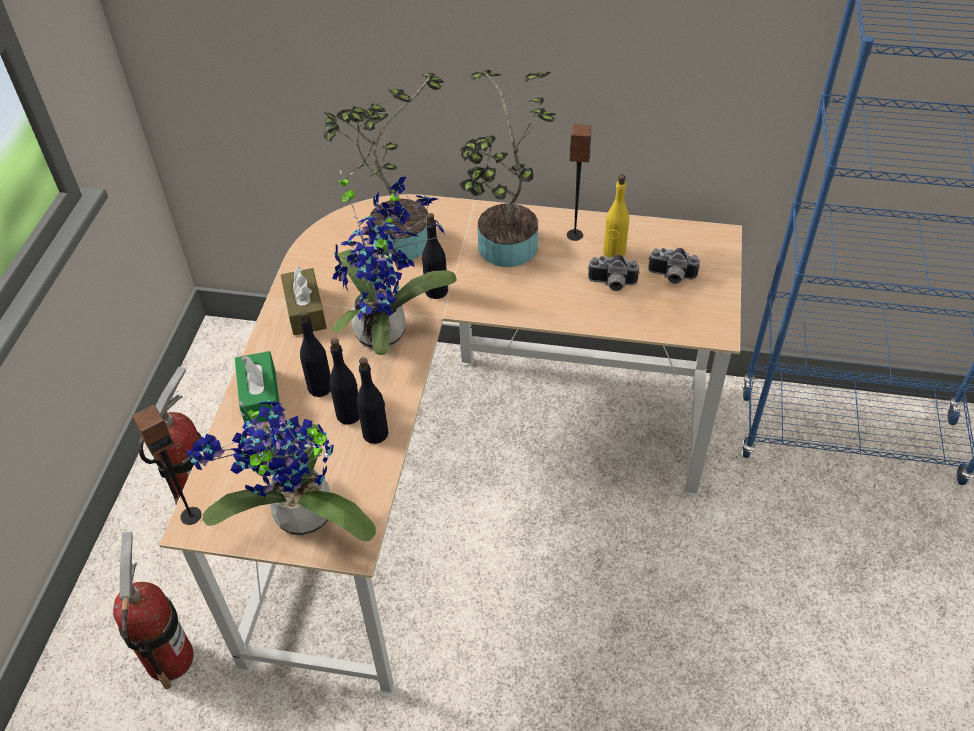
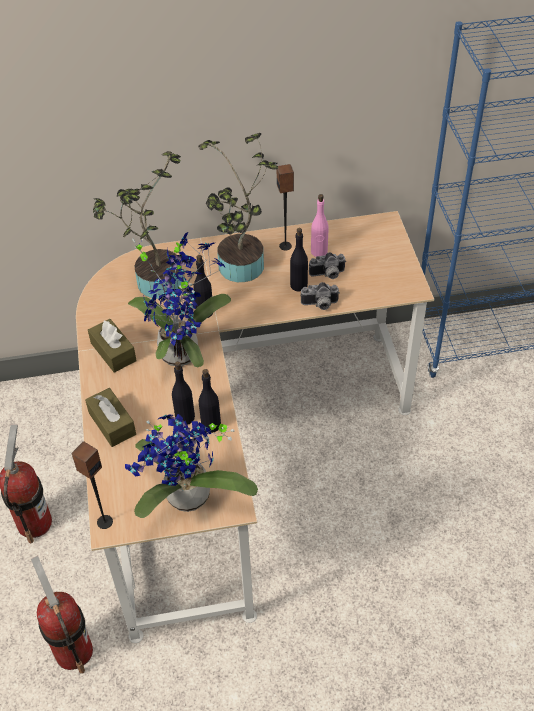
camera: 20 degrees left, 0 degrees up
green tissue box [235,351,280,423] -> brown tissue box [85,388,136,447]
black bottle [300,311,331,397] -> black bottle moved to [290,228,308,291]
yellow bottle [603,174,629,257] -> pink bottle [311,194,329,257]
camera [648,248,700,284] -> camera moved to [300,282,340,310]

